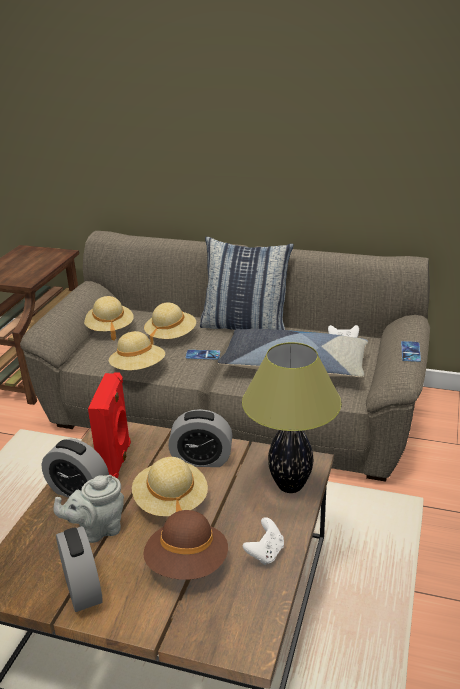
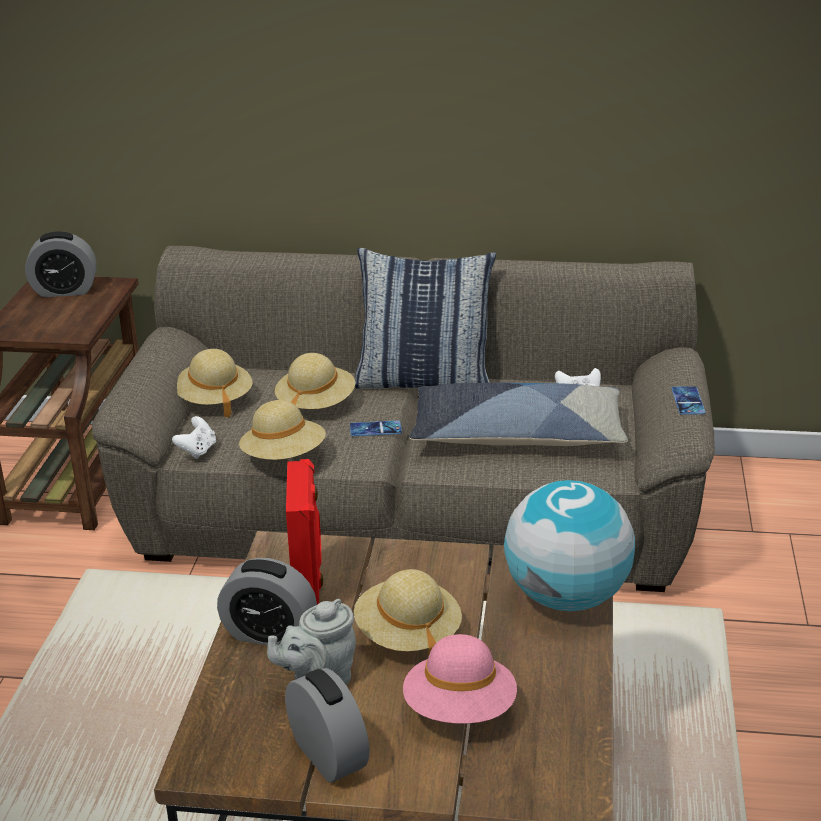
camera: 10 degrees left, 0 degrees up
brown hat [143,510,228,580] -> pink hat [403,634,517,724]
alarm clock [168,409,232,467] -> alarm clock moved to [25,232,97,297]
table lamp [242,342,342,493] -> globe [504,480,635,611]
white game controller [243,517,284,565] -> white game controller moved to [172,416,216,459]

